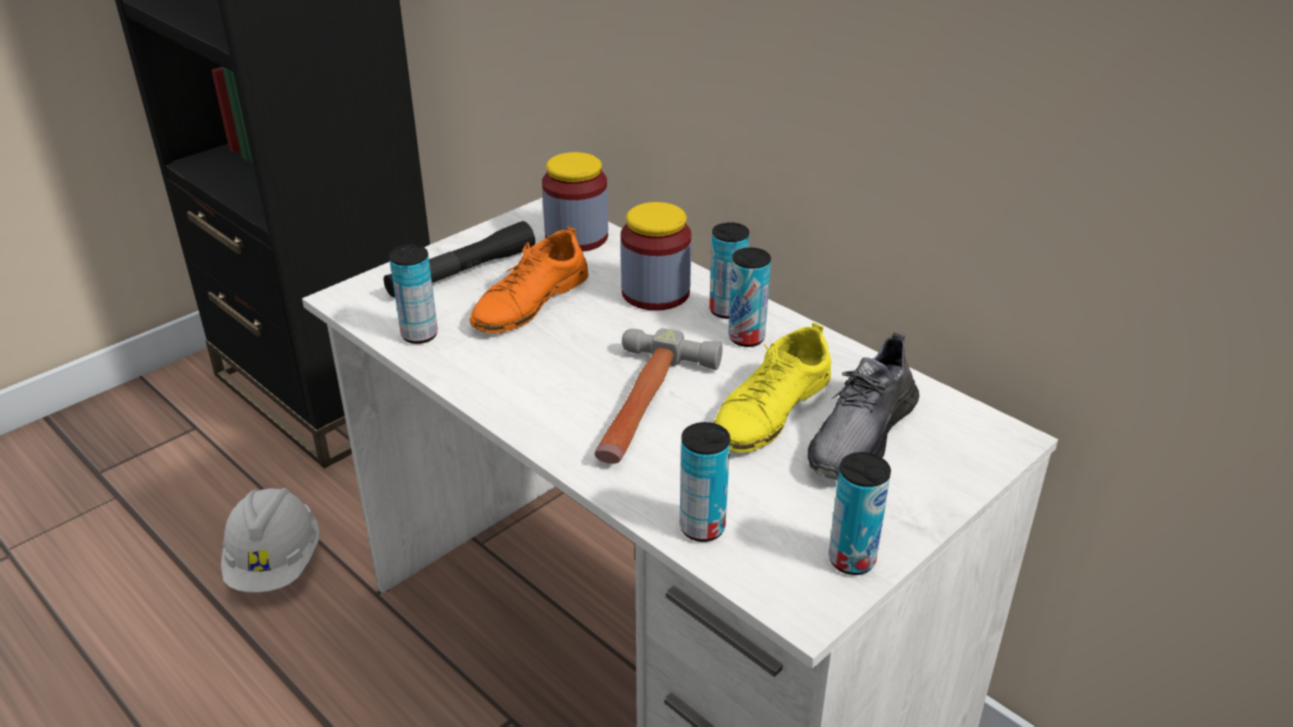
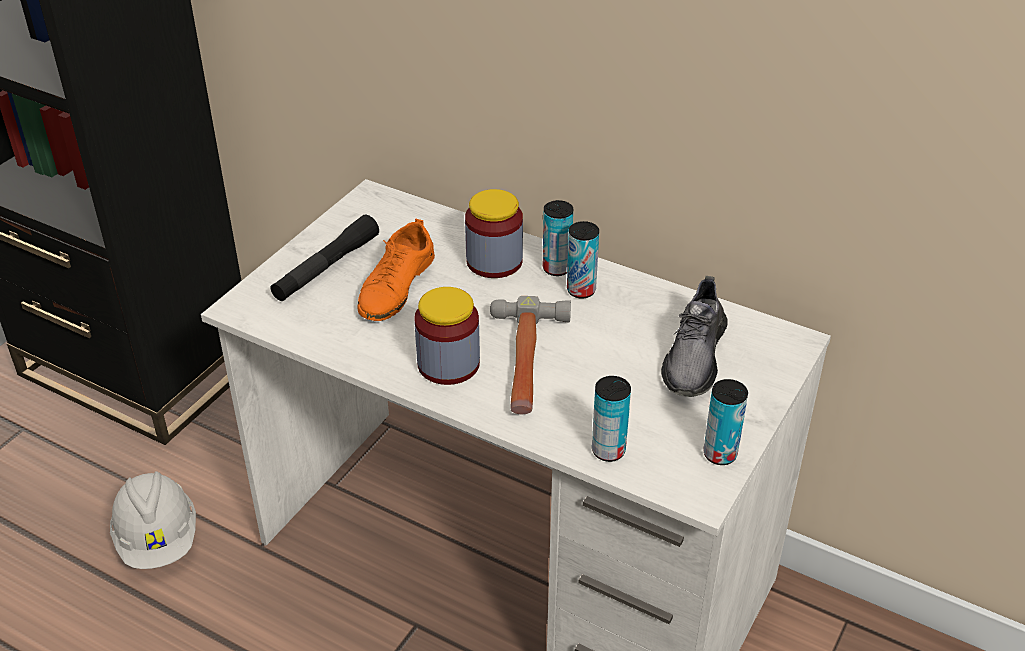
camera: 15 degrees left, 5 degrees up
can [389,245,438,344] -> none
jar [542,152,608,252] -> jar moved to [414,287,480,385]
yellow shoe [714,323,832,453] -> none

